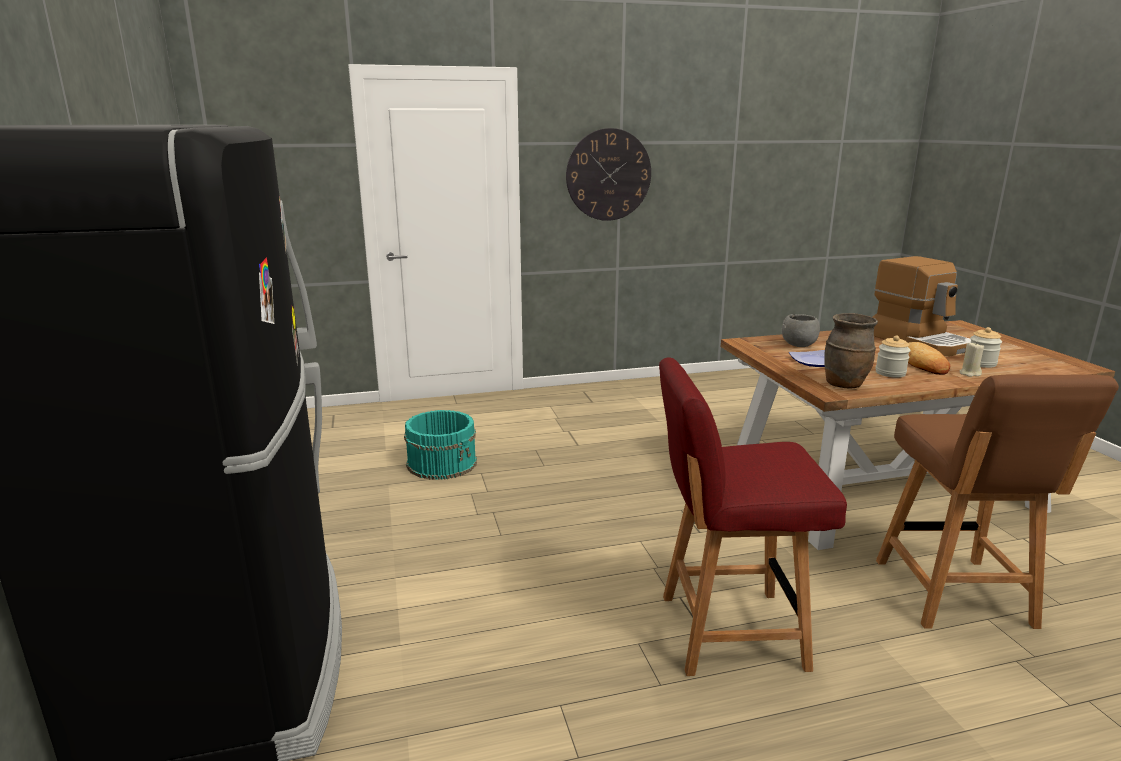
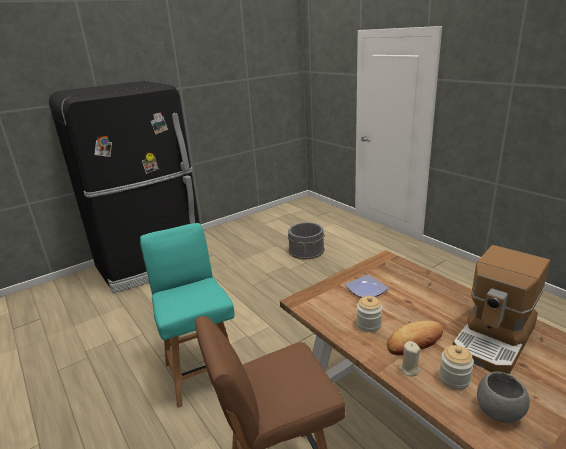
camera: 70 degrees right, 5 degrees up
turquoise bucket [404,410,477,480] -> grey bucket [288,222,325,260]
wall clock [566,128,651,221] -> none
red chair [659,357,847,676] -> turquoise chair [140,223,235,408]
grey bowl [782,314,820,347] -> grey bowl moved to [477,372,530,423]
brown vase [824,313,878,388] -> none

